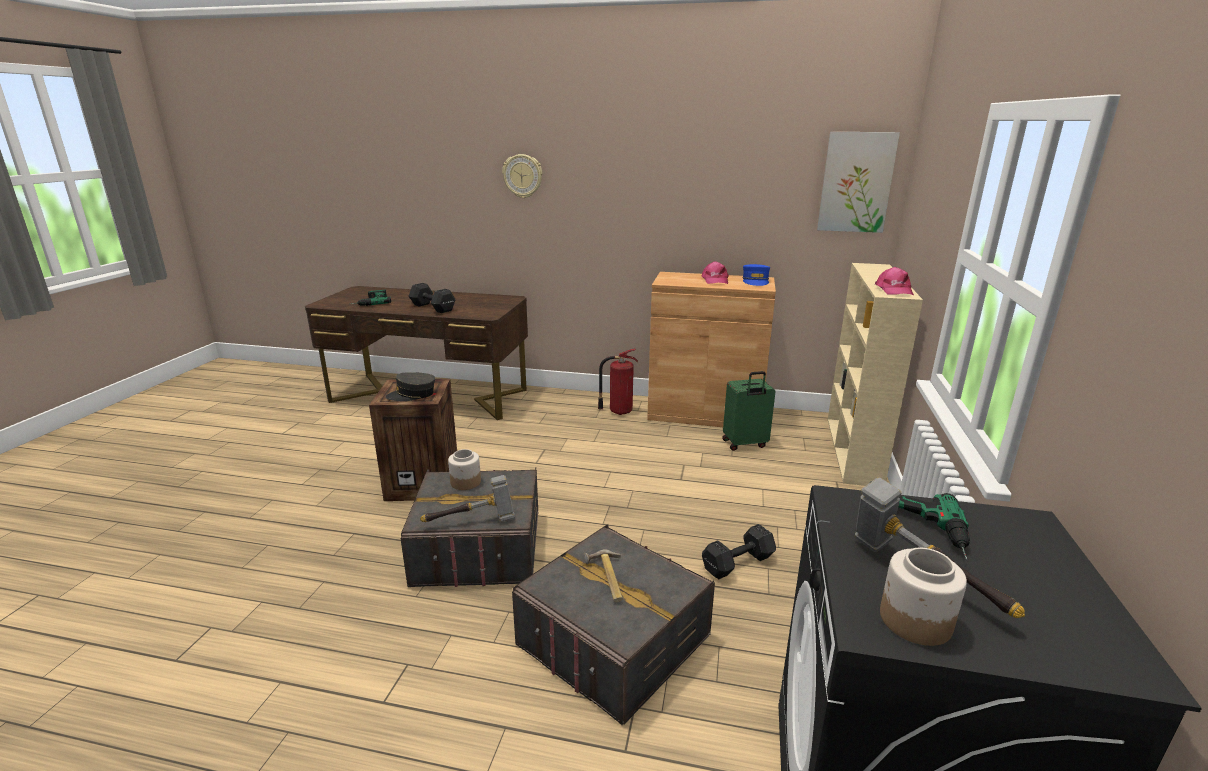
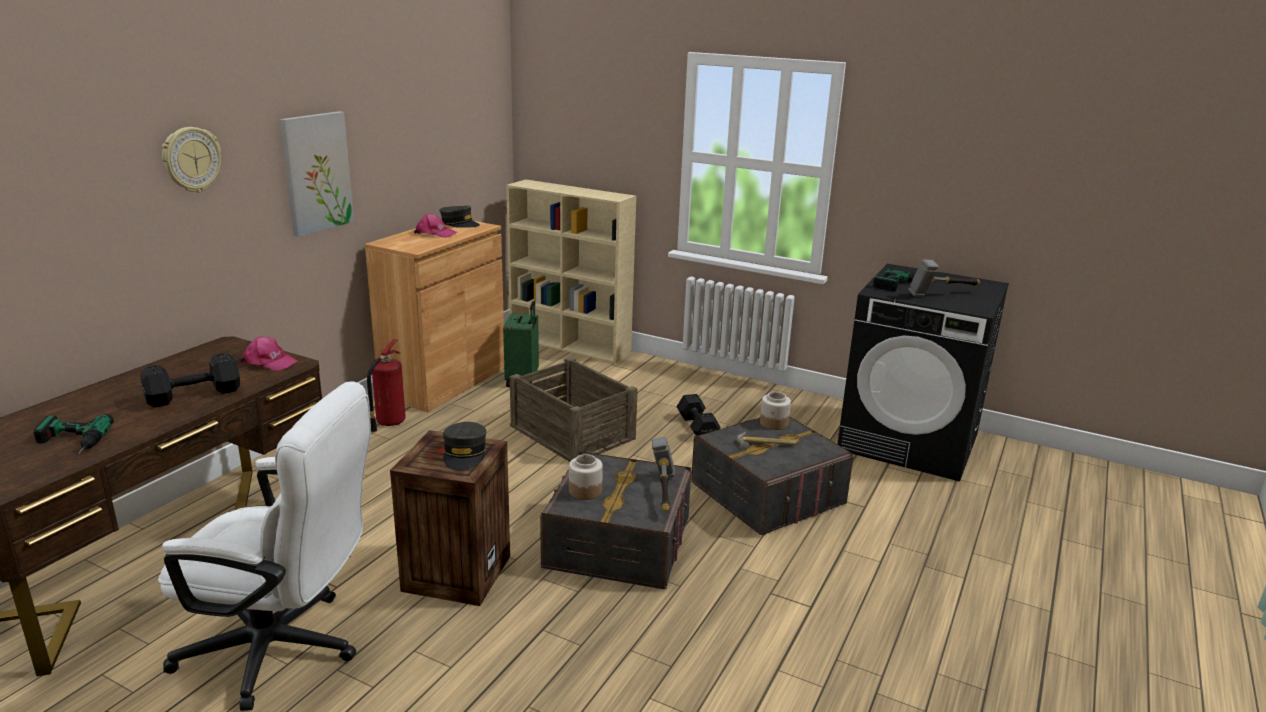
camera: 75 degrees left, 0 degrees up
blue cap [743,264,770,286] -> grey cap [440,206,480,228]
picture [817,132,900,233] -> picture moved to [279,111,354,237]
pink cap [874,267,914,295] -> pink cap moved to [240,337,298,371]
jar [880,548,967,646] -> jar moved to [760,392,791,430]
none -> white office chair [158,381,371,711]
none -> crate [510,357,638,462]

